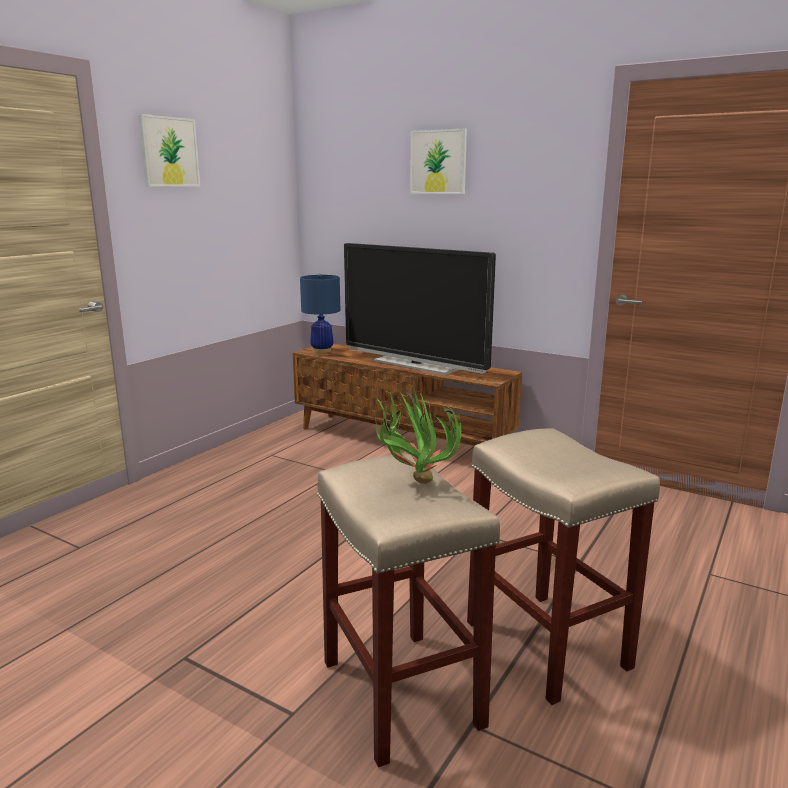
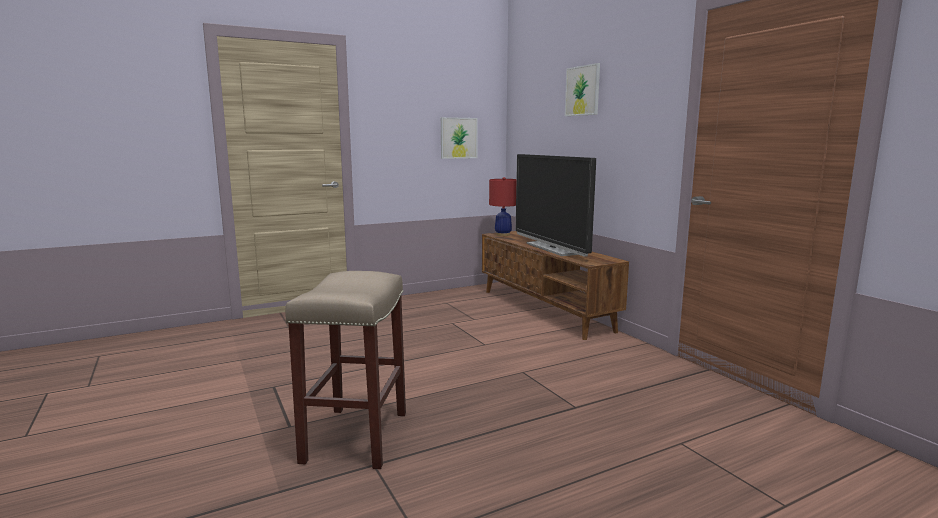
camera: 30 degrees right, 5 degrees down
picture [138,114,200,187] -> picture moved to [441,117,478,159]
blue table lamp [300,274,340,353] -> red table lamp [489,177,516,236]
potted plant [374,386,461,484] -> none
beige stool [467,428,660,705] -> none

